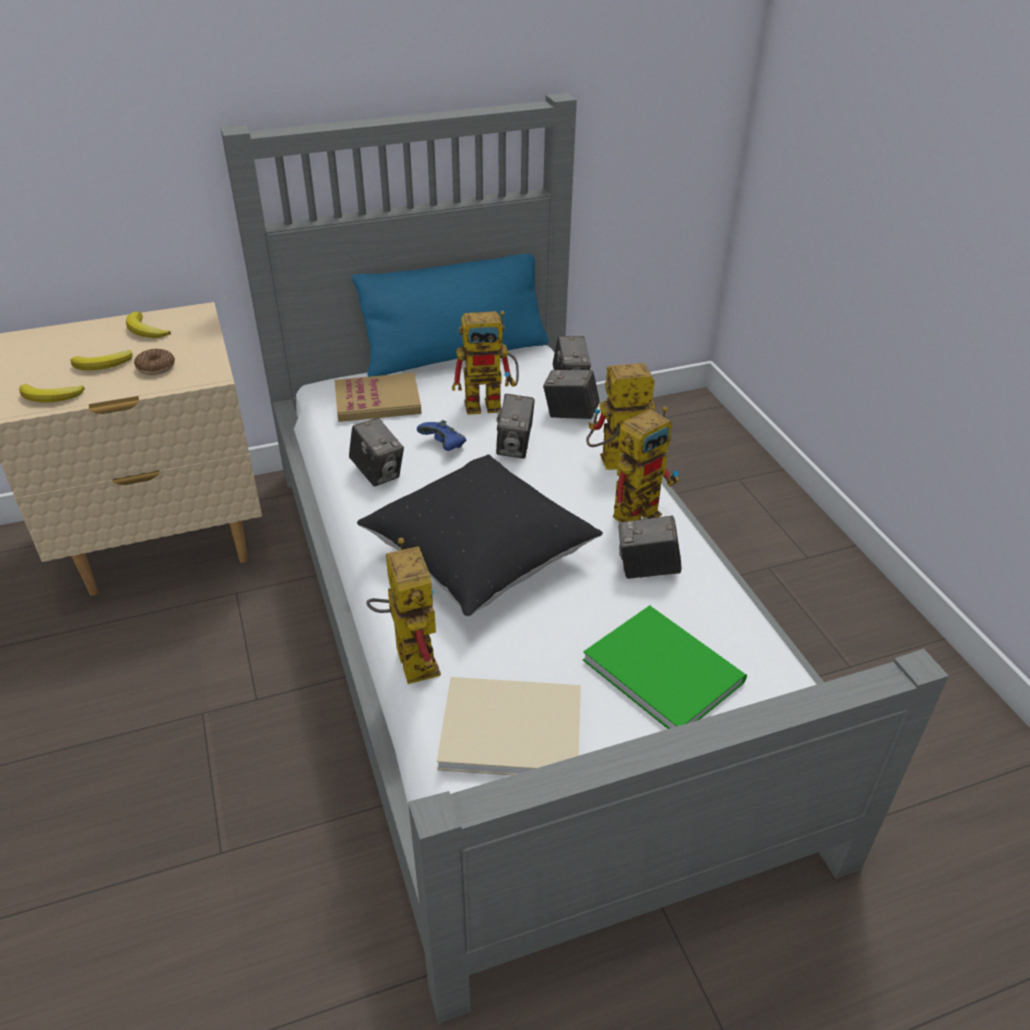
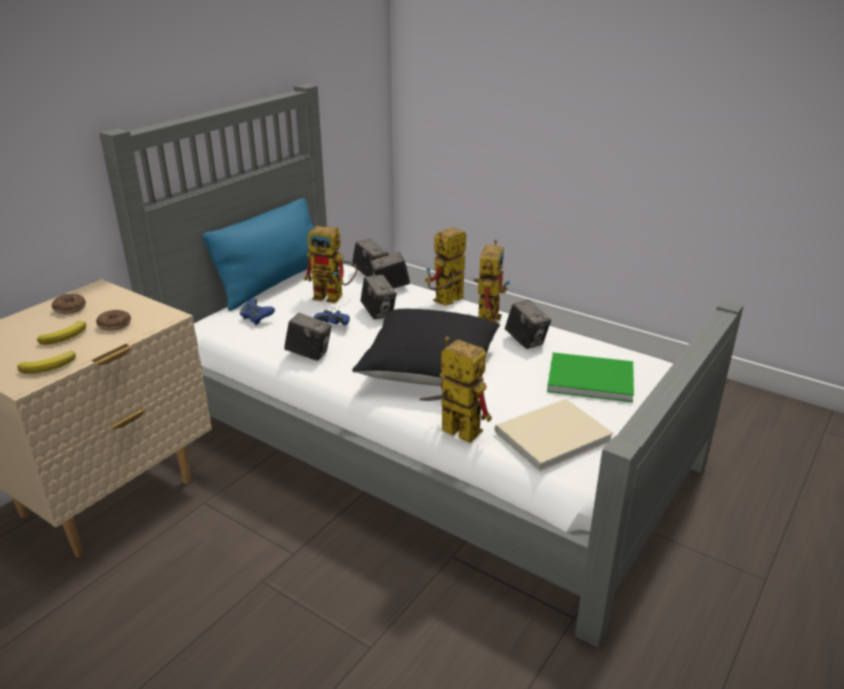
camera: 35 degrees left, 10 degrees down
banana [126,311,171,338] -> donut [52,294,86,314]
book [335,373,422,422] -> blue game controller [240,298,275,325]
toy robot [452,311,519,415] -> toy robot turned 60 degrees clockwise [304,226,357,303]
camera [619,515,682,579] -> camera turned 90 degrees counterclockwise [505,300,551,349]

